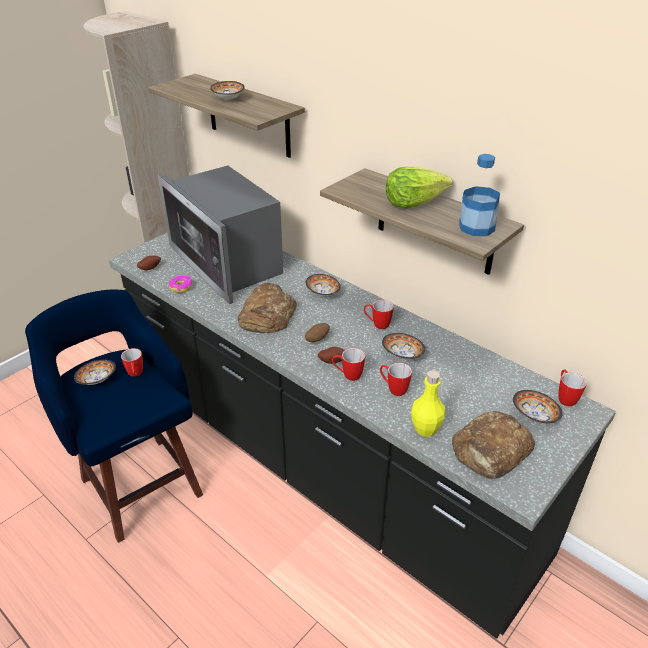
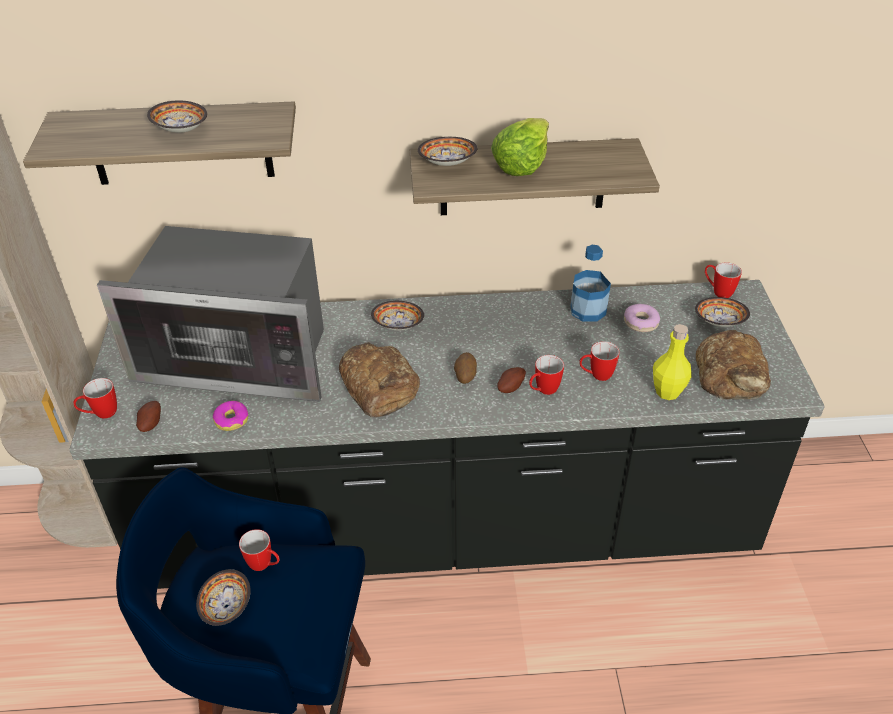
camera: 45 degrees left, 5 degrees up
mug [364,300,394,329] -> mug moved to [73,378,117,419]
bowl [382,333,425,360] -> bowl moved to [418,137,477,166]
bottle [459,154,500,236] -> bottle moved to [570,245,611,322]
none -> donut [624,304,660,332]

